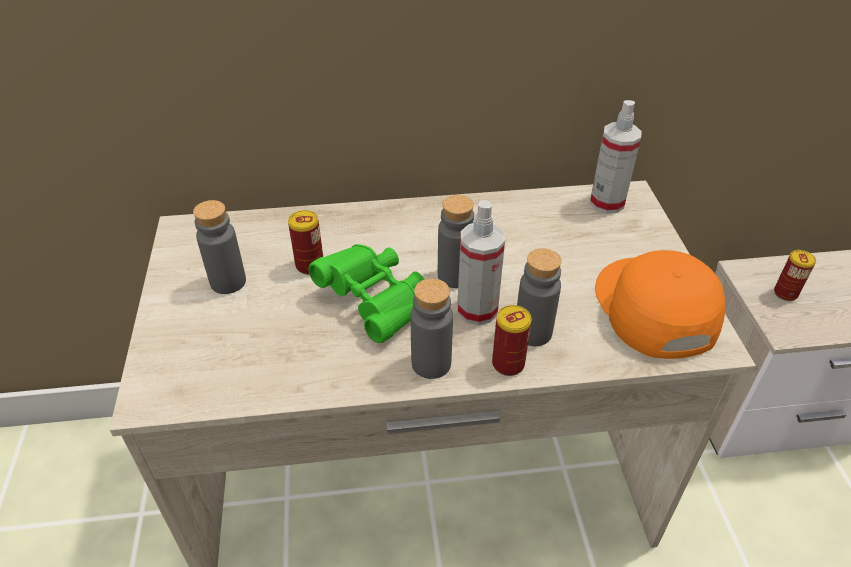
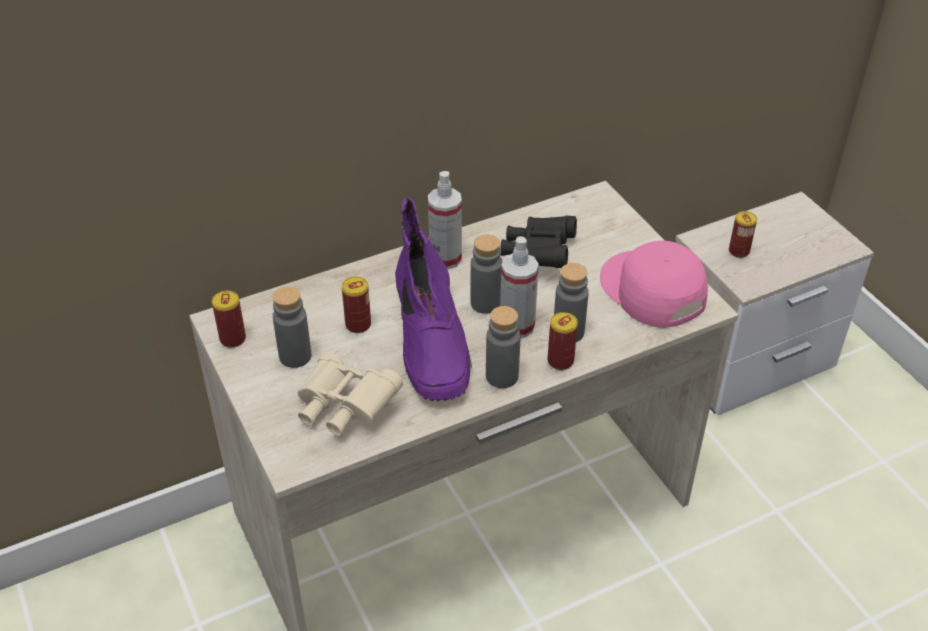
camera: 20 degrees left, 0 degrees up
green binoculars [309,244,424,343] -> purple boot [395,197,472,402]
spray bottle [590,100,642,214] -> spray bottle moved to [428,171,462,270]
orange cap [595,250,725,359] -> pink cap [600,240,708,328]
none -> can [212,291,246,348]
none -> beige binoculars [297,352,403,436]
none -> black binoculars [500,216,577,268]

